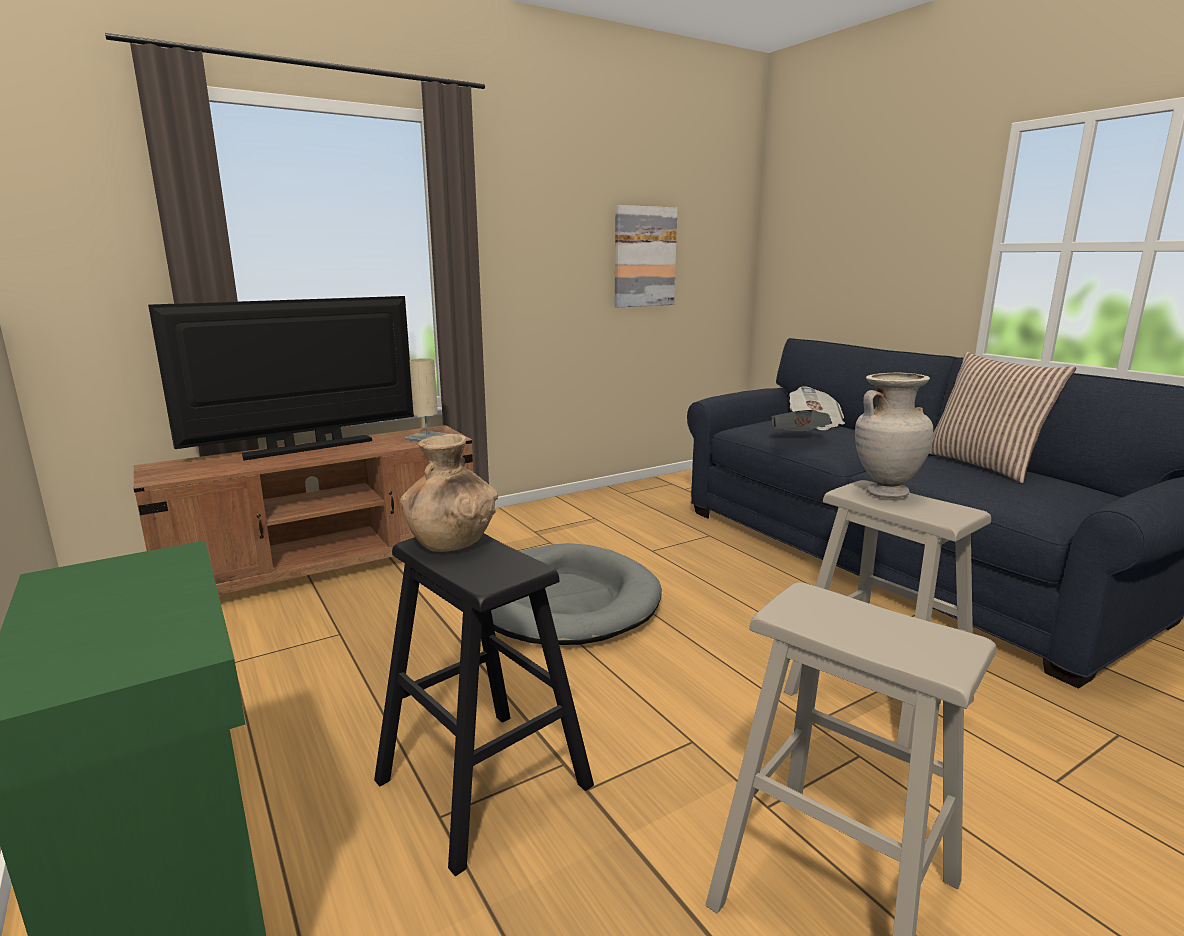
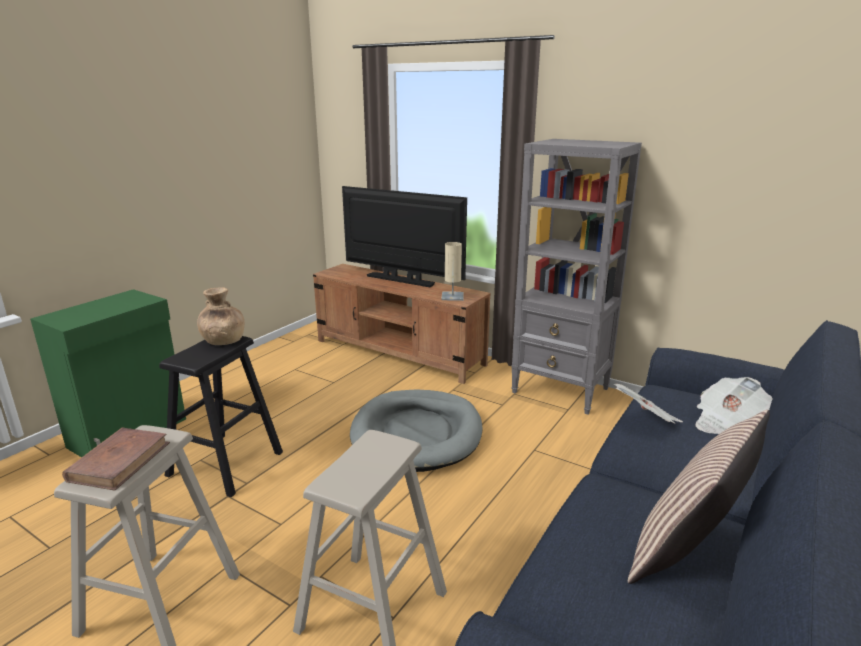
camera: 65 degrees right, 5 degrees up
picture [615,205,678,307] -> none
beige vase [855,373,933,498] -> none
none -> brown book [62,428,170,490]
none -> grey bookcase [511,139,642,415]

